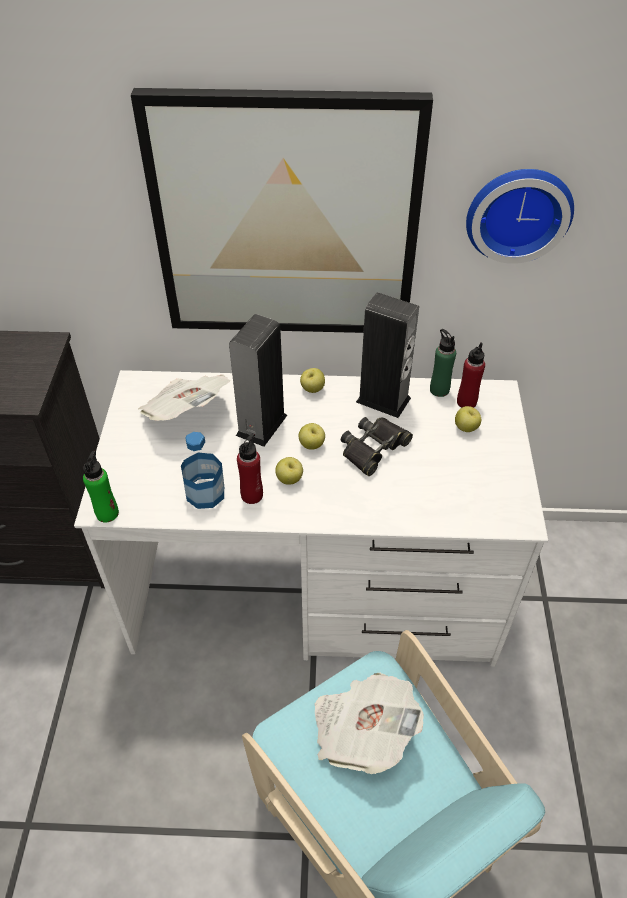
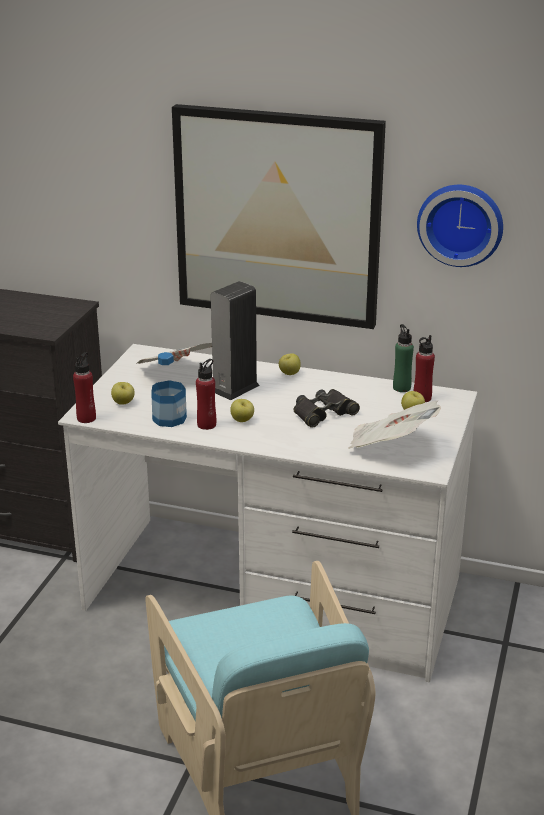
camera: 15 degrees right, 20 degrees down
green bottle [83,451,119,523] -> red bottle [73,352,96,423]
apple [299,423,325,450] -> apple moved to [111,382,135,405]
newspaper [315,673,424,774] -> newspaper moved to [348,400,441,449]
speaker [356,292,419,418] -> none

